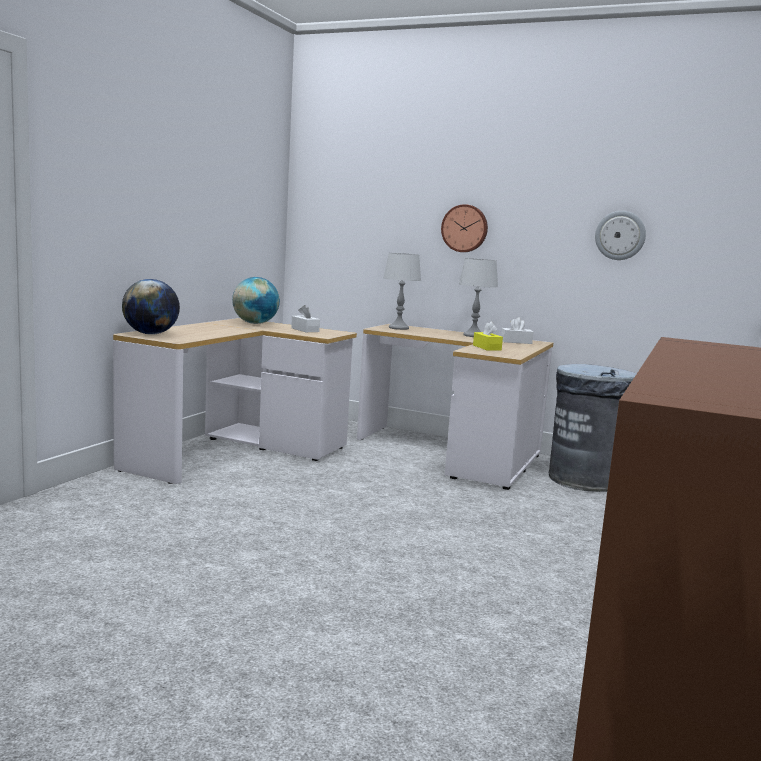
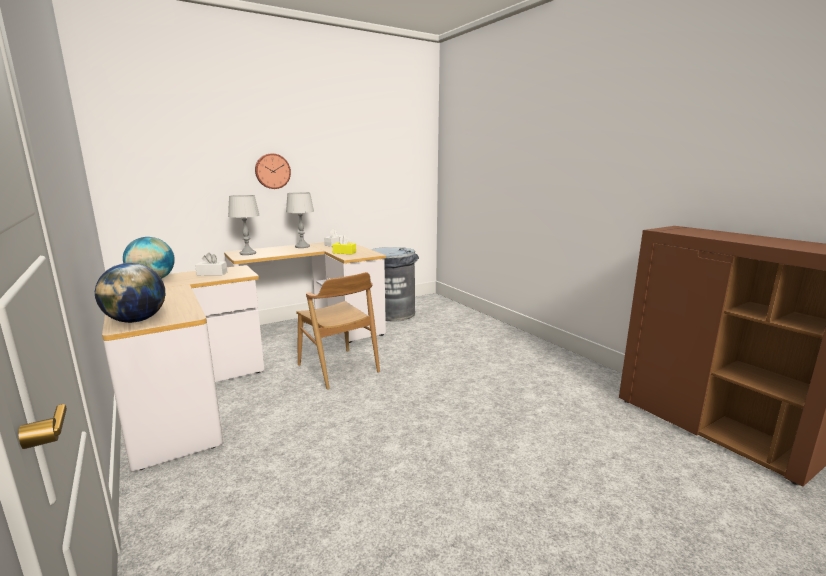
camera: 55 degrees left, 5 degrees up
wall clock [595,211,646,260] -> none
none -> brown chair [296,272,380,390]

